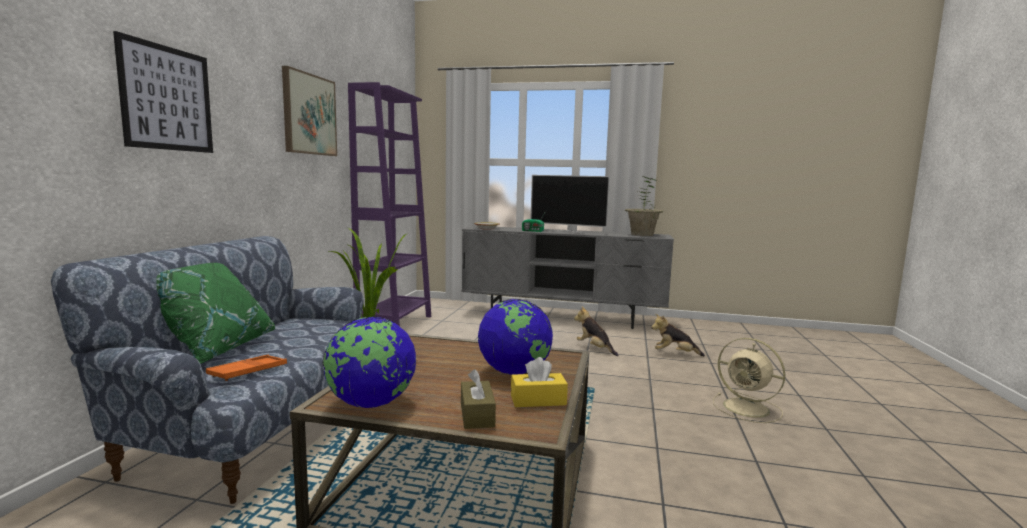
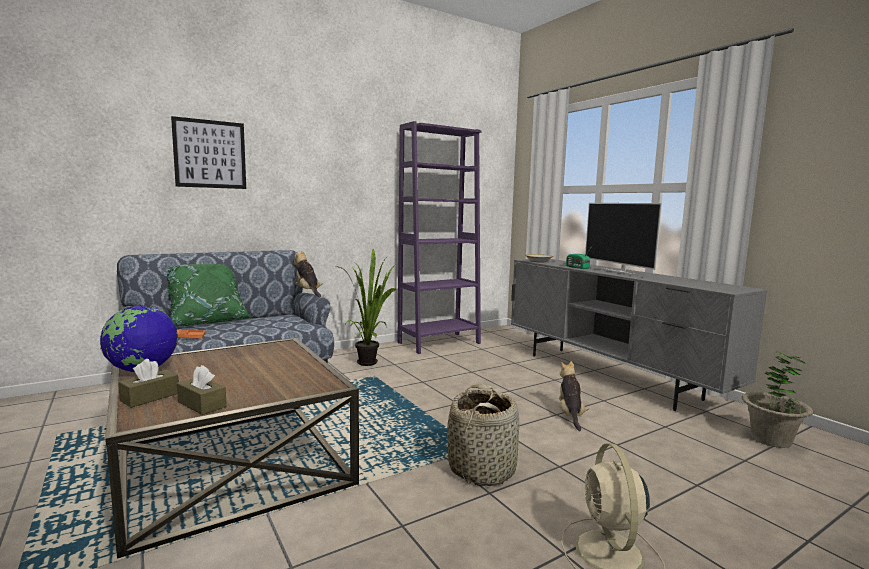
camera: 45 degrees right, 0 degrees up
picture [282,66,337,156] -> none
globe [478,299,553,375] -> none
yellow tissue box [511,357,568,407] -> brown tissue box [177,365,227,415]
potted plant [625,176,663,236] -> potted plant moved to [742,351,813,448]
plush toy [651,314,705,356] -> plush toy moved to [293,251,323,297]
none -> basket [447,384,519,486]

